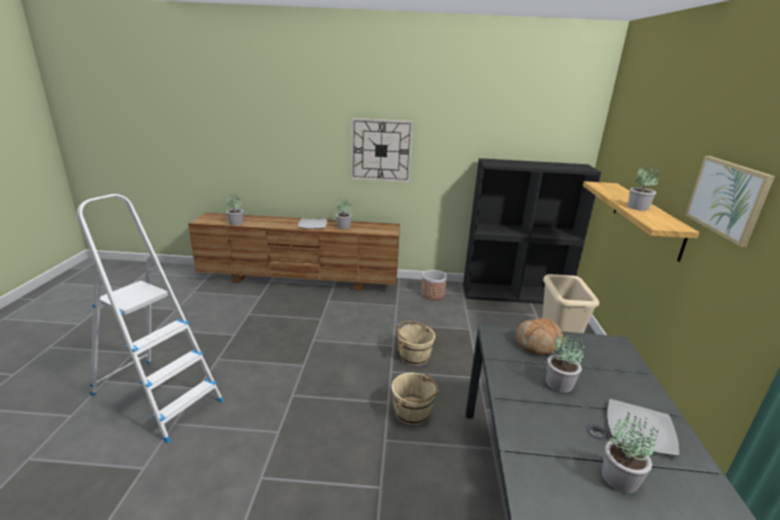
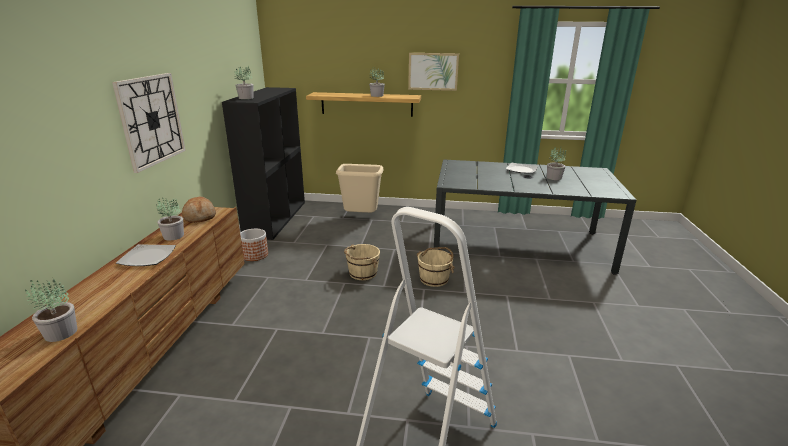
camera: 85 degrees left, 0 degrees up
bread [515,318,563,355] -> bread moved to [182,196,216,223]
potted plant [546,334,584,393] -> potted plant moved to [235,66,254,99]

